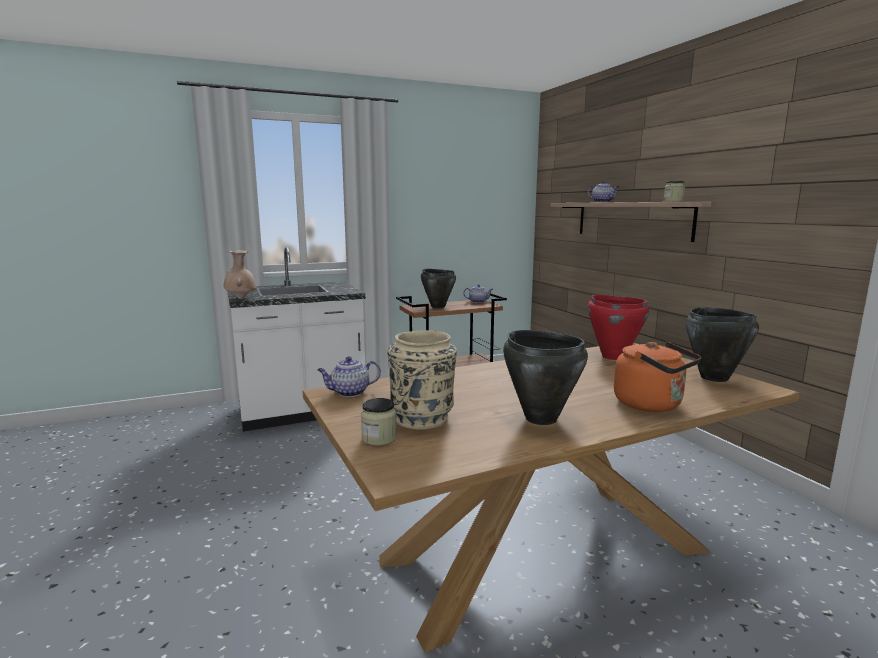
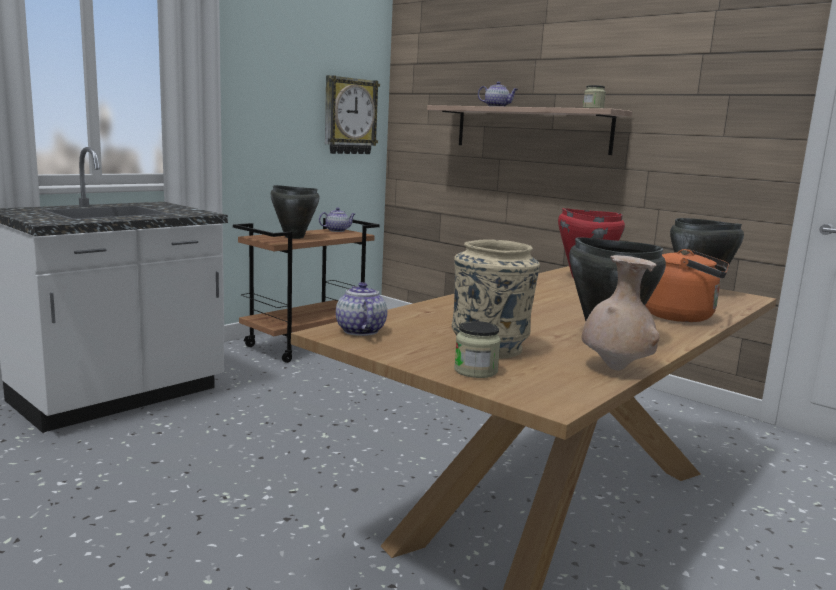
camera: 25 degrees left, 0 degrees up
beige vase [224,250,256,299] -> beige vase moved to [582,255,659,371]
teapot [317,356,381,397] -> teapot turned 120 degrees clockwise [336,282,387,336]
none -> wall clock [325,75,380,154]

